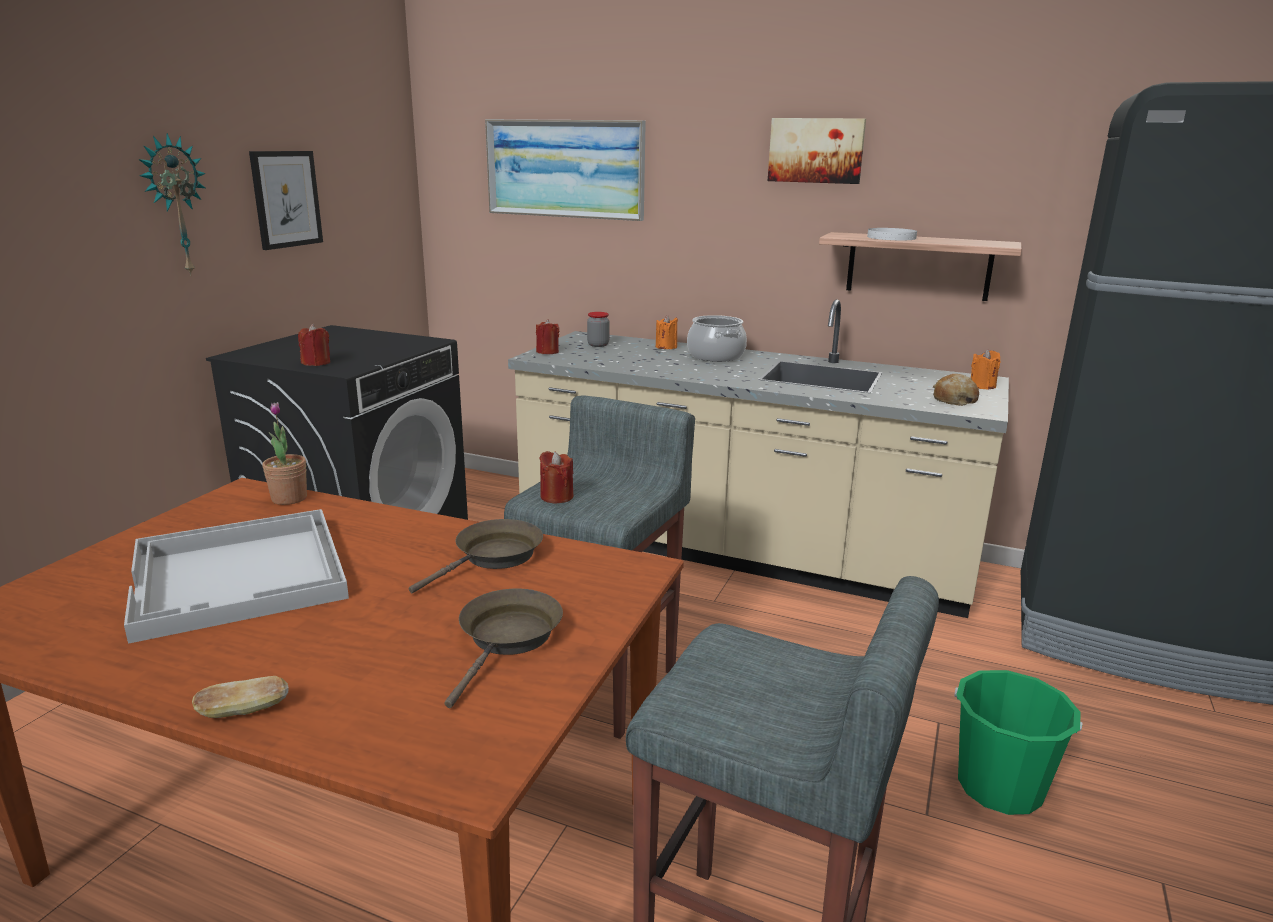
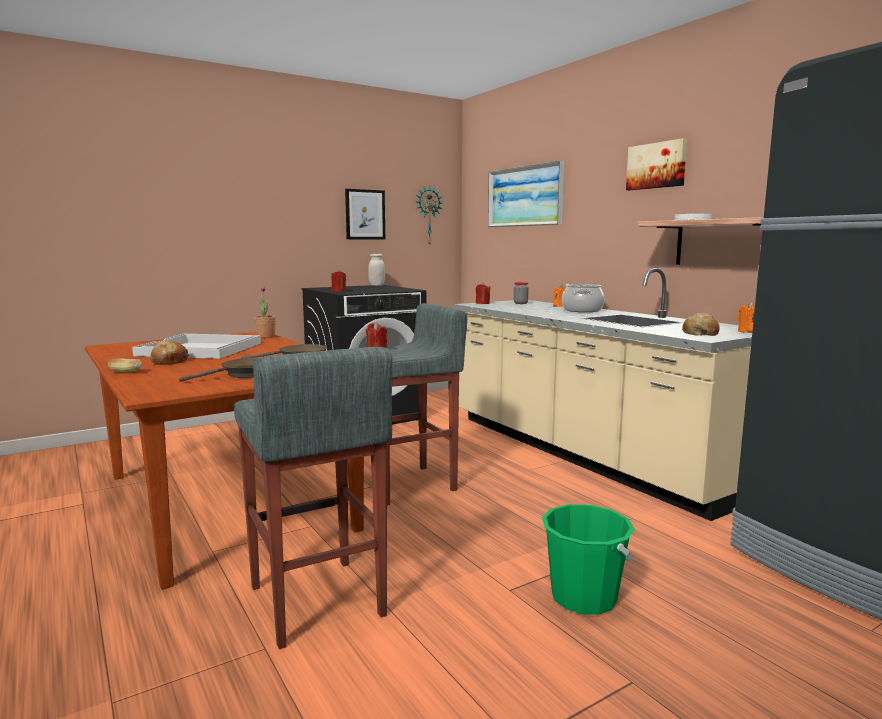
camera: 35 degrees right, 10 degrees down
wall clock [139,133,206,276] -> wall clock moved to [416,185,443,245]
none -> bread [150,340,189,365]
none -> white jar [368,254,385,286]

